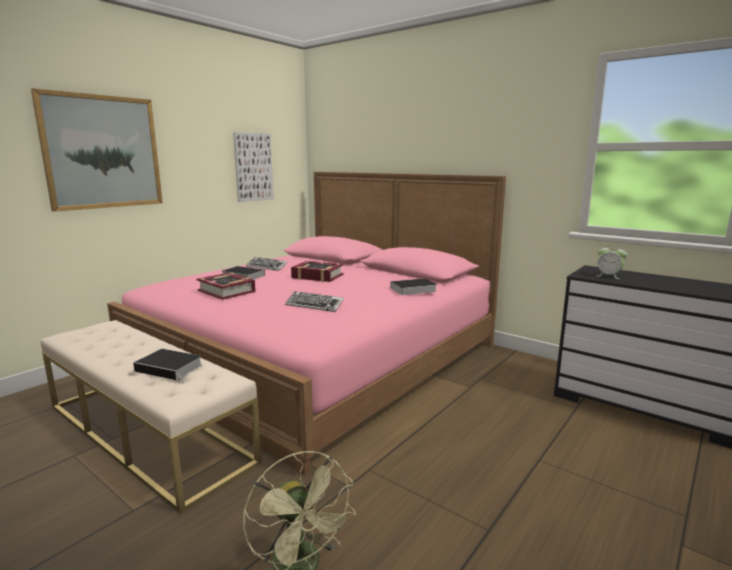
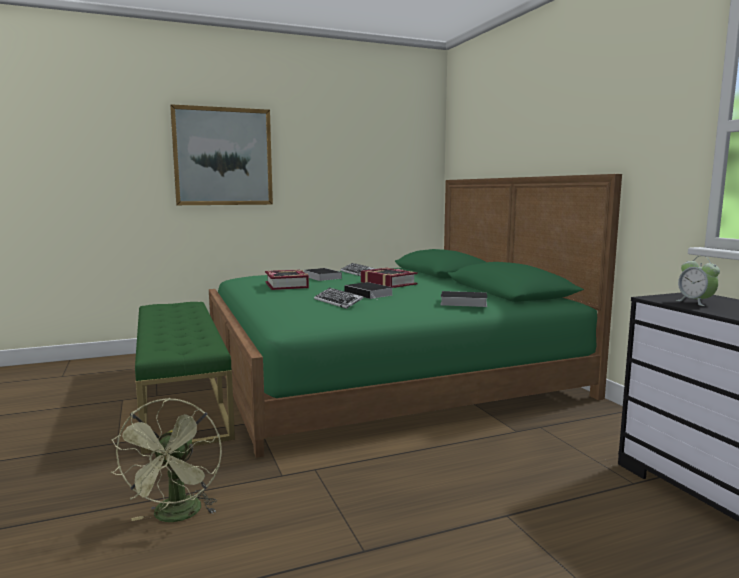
camera: 30 degrees right, 5 degrees down
beige bench [41,320,262,514] -> green bench [135,302,235,454]
pink bed [107,172,506,476] -> green bed [209,174,622,458]
book [133,349,202,381] -> book moved to [344,282,393,299]
picture [233,132,274,202] -> none

